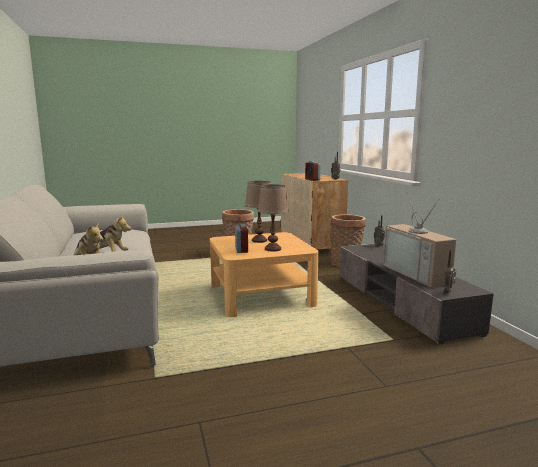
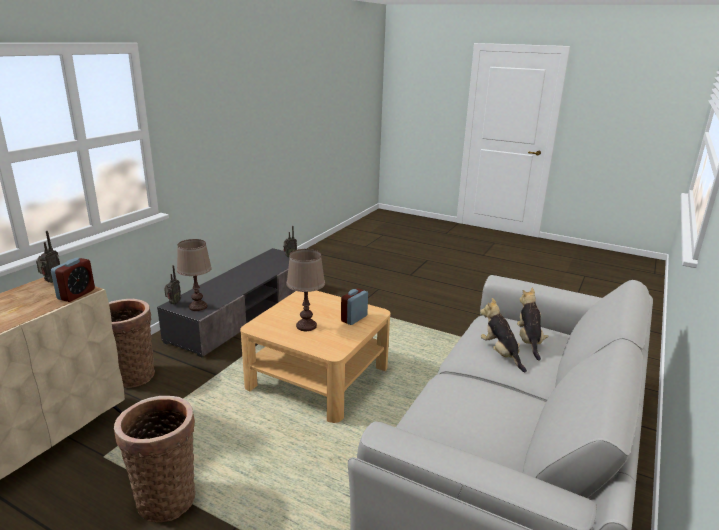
camera: 135 degrees left, 10 degrees up
brown table lamp [257,184,289,252] -> brown table lamp moved to [177,239,212,311]
television [383,192,456,287] -> none

